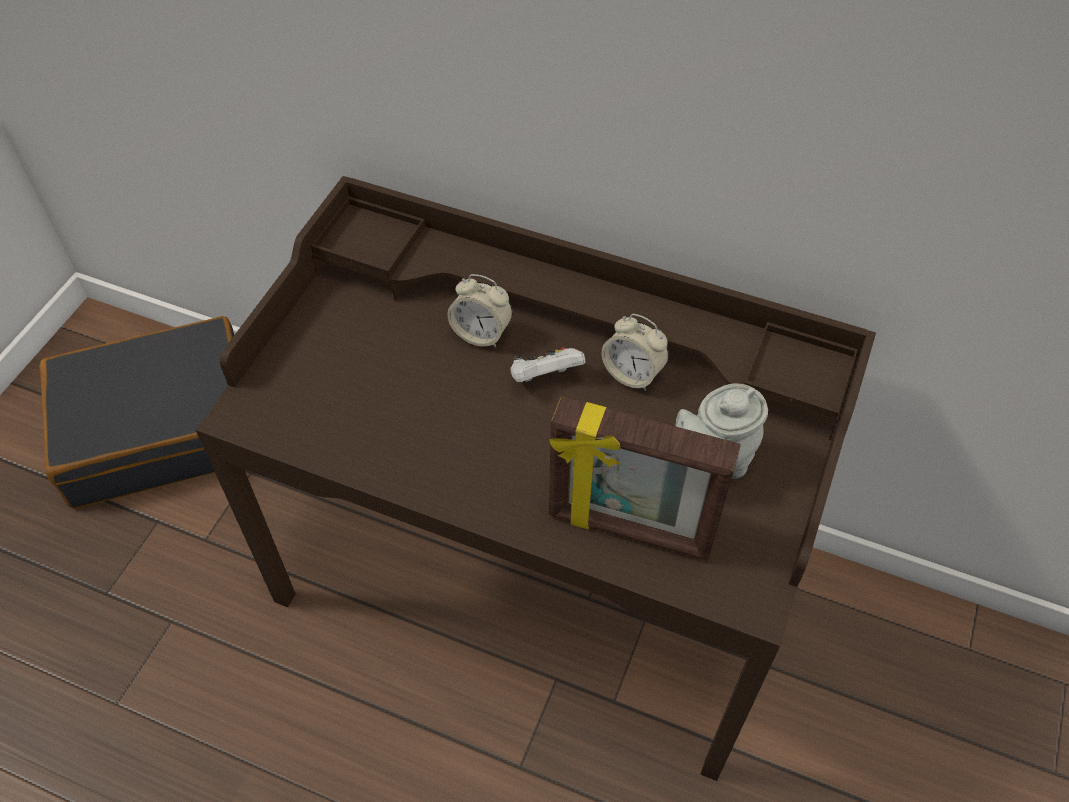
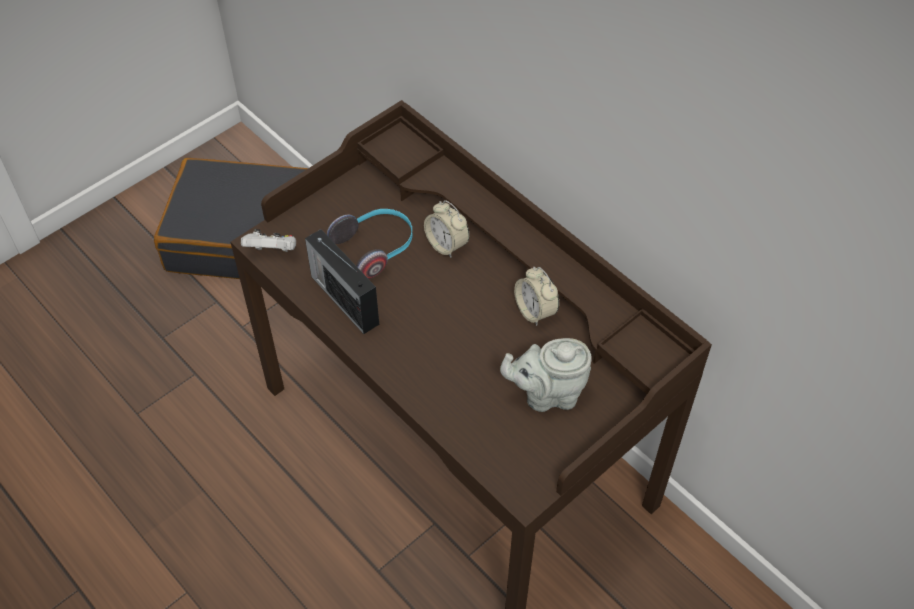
camera: 25 degrees right, 0 degrees up
white game controller [511,348,585,382] -> white game controller moved to [241,229,296,252]
picture frame [549,396,741,561] -> none
none -> radio [305,229,379,334]
none -> headphones [327,209,413,279]

